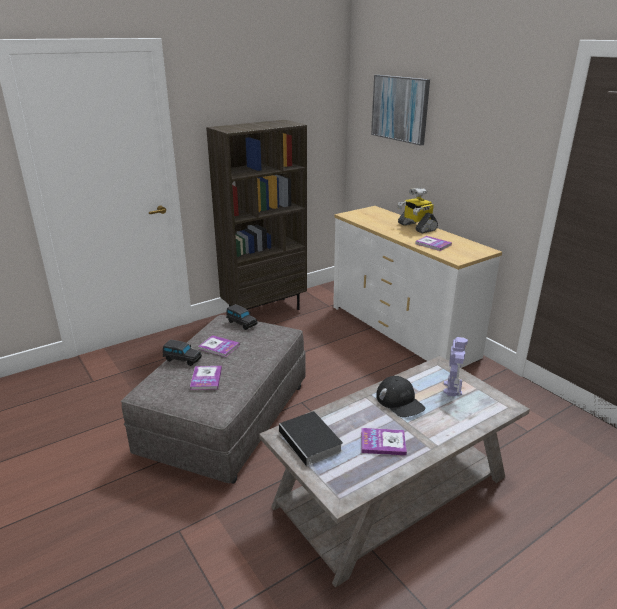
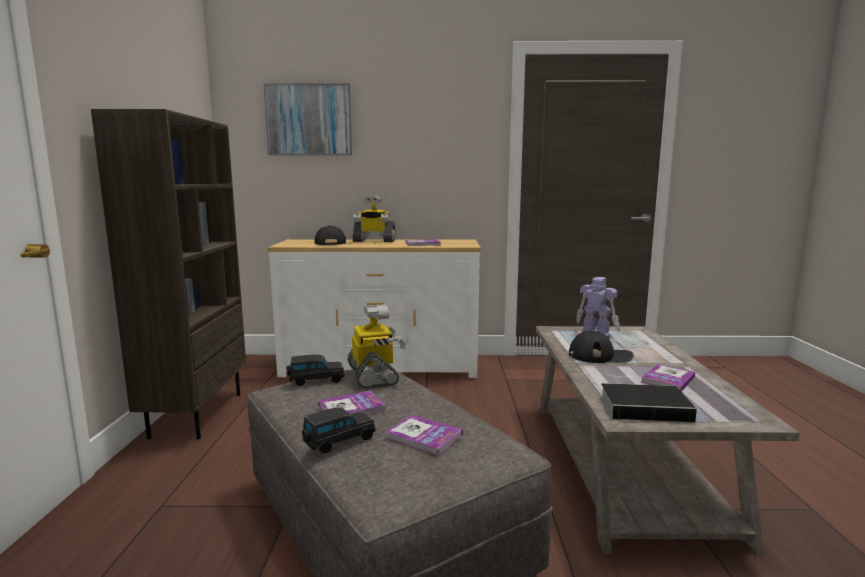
camera: 55 degrees left, 15 degrees down
none -> black cap [314,226,346,245]
none -> toy robot [347,304,406,388]

